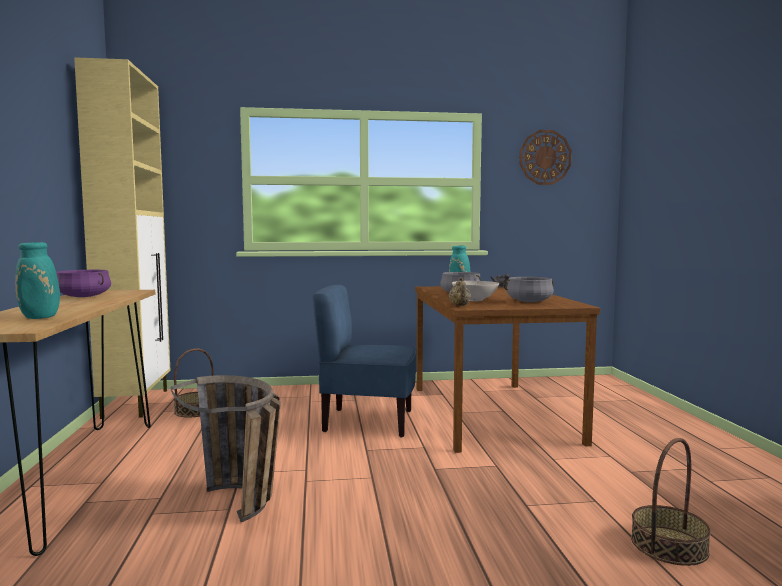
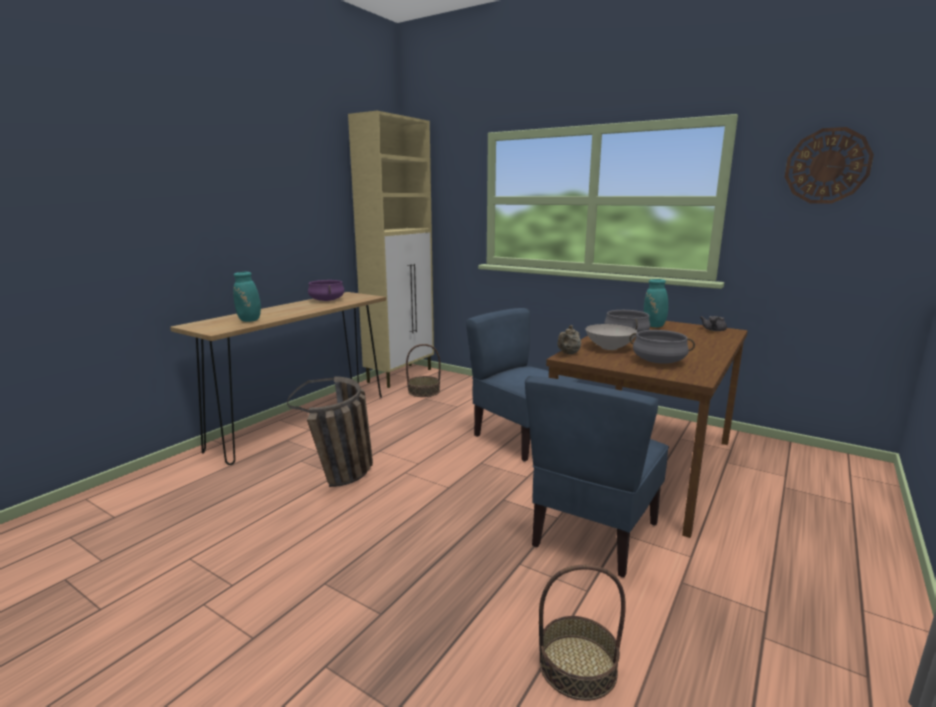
camera: 40 degrees right, 10 degrees up
none -> blue chair [525,376,669,578]

